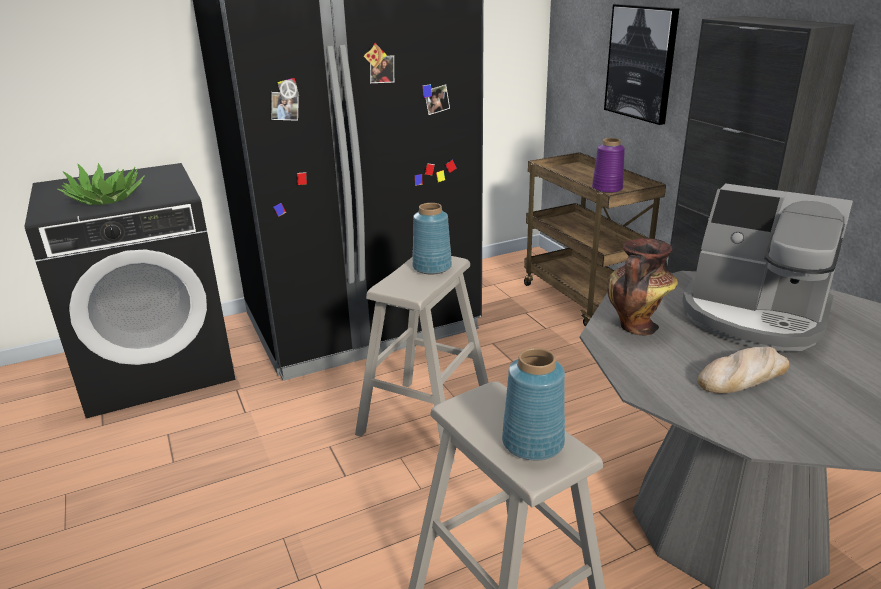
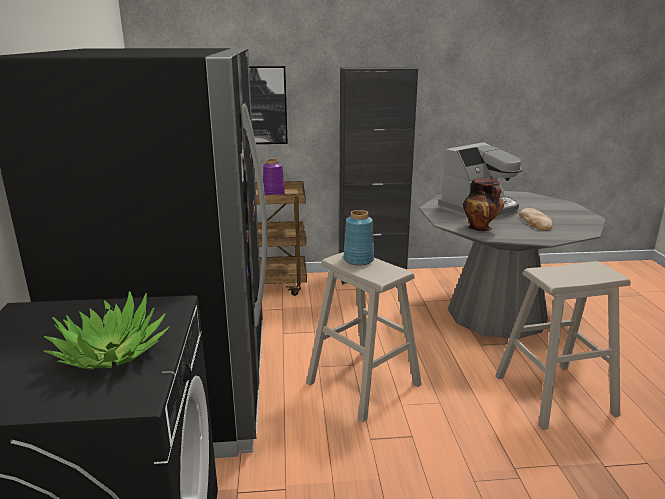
camera: 70 degrees left, 5 degrees down
blue vase [502,348,565,460] -> none

